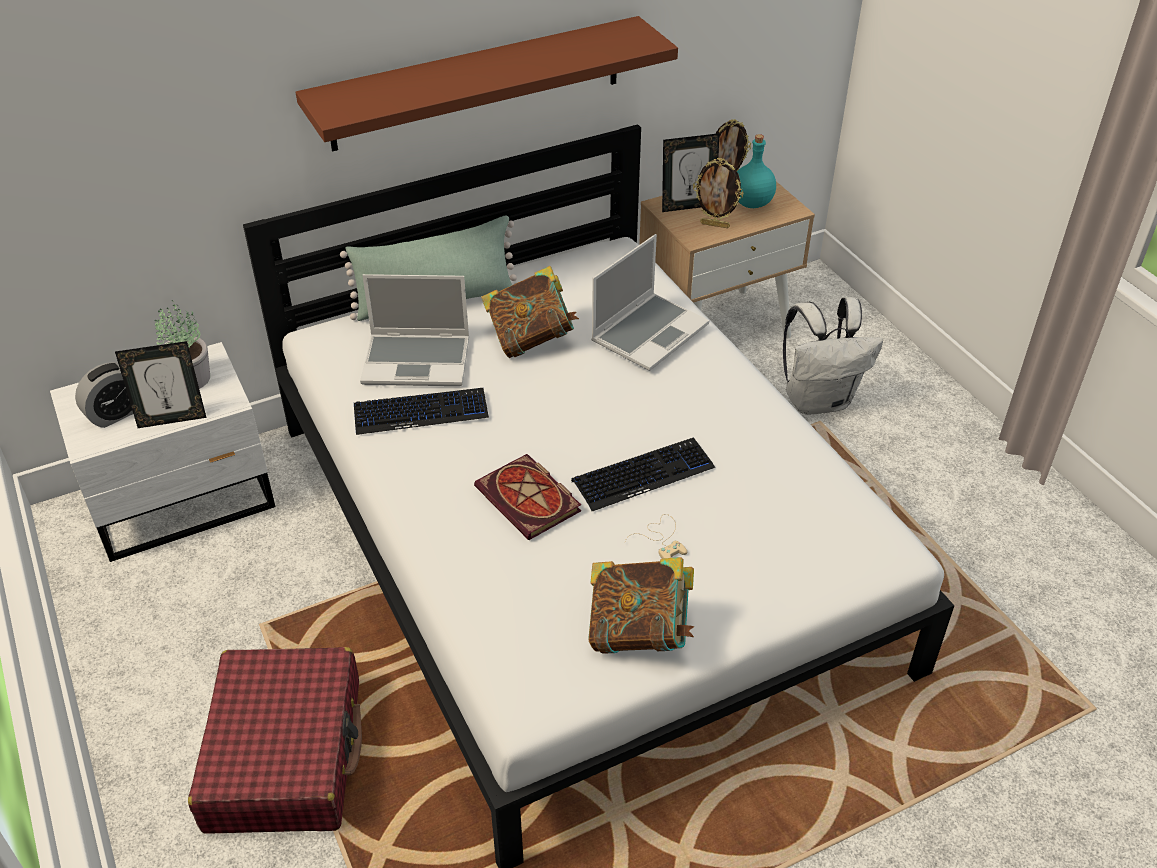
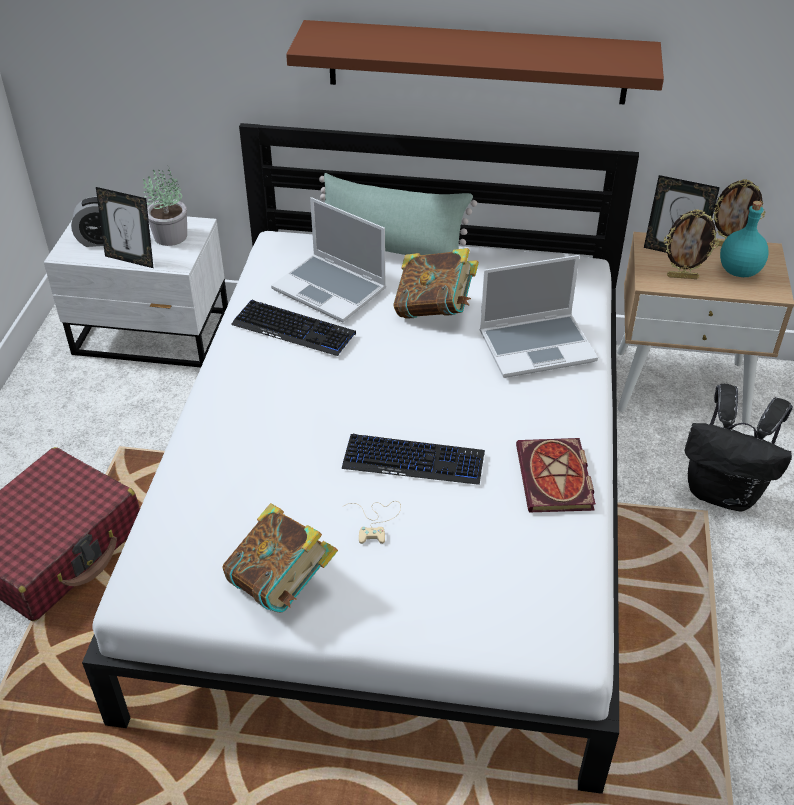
camera: 35 degrees right, 0 degrees up
book [474,454,581,540] -> book moved to [516,438,596,512]
picture frame [693,158,744,228] -> picture frame turned 45 degrees counterclockwise [663,209,719,279]
white backpack [783,297,883,415] -> black backpack [685,384,793,511]

